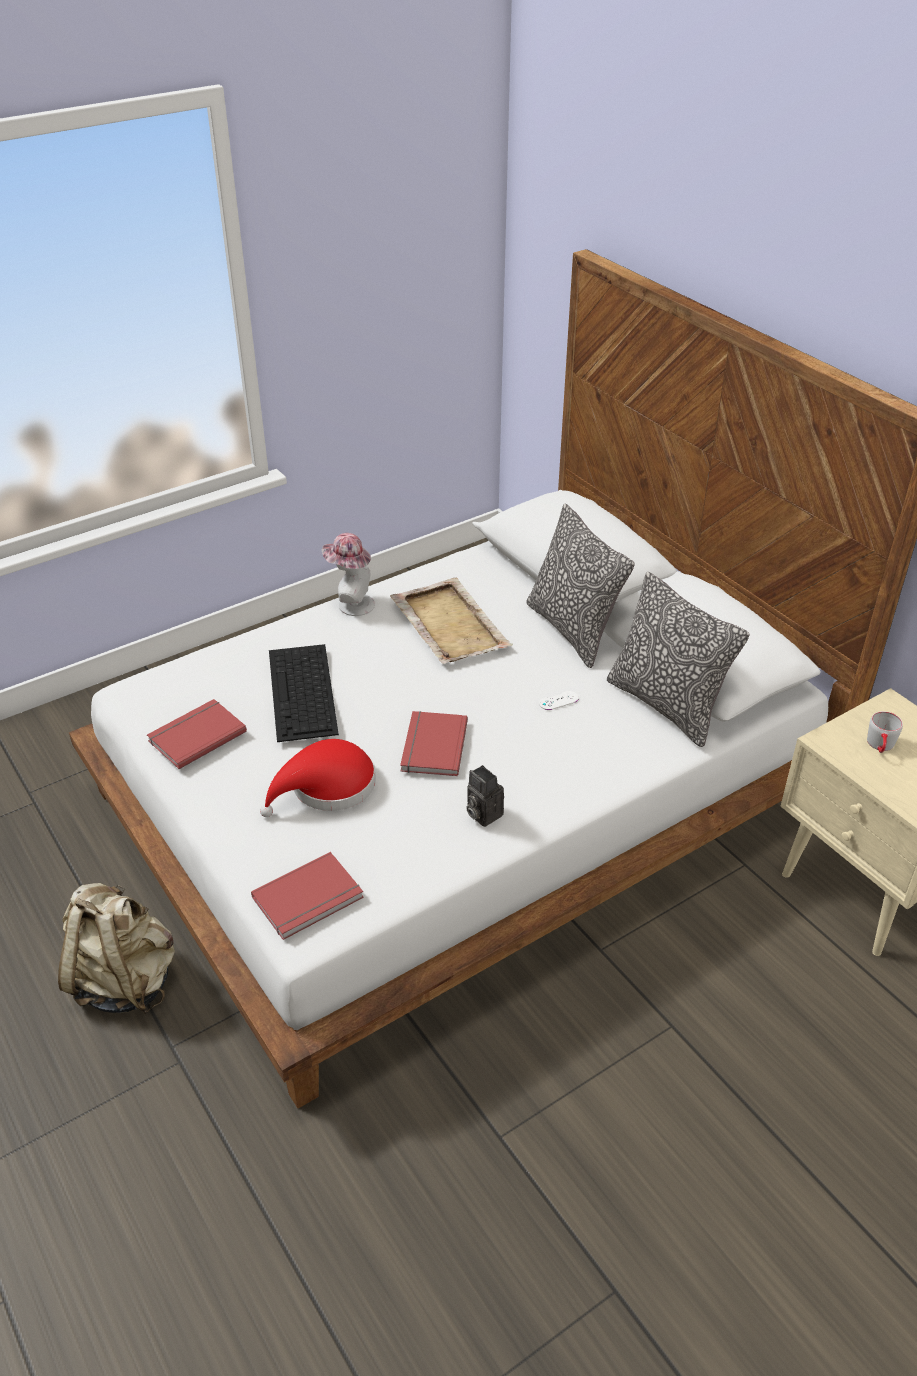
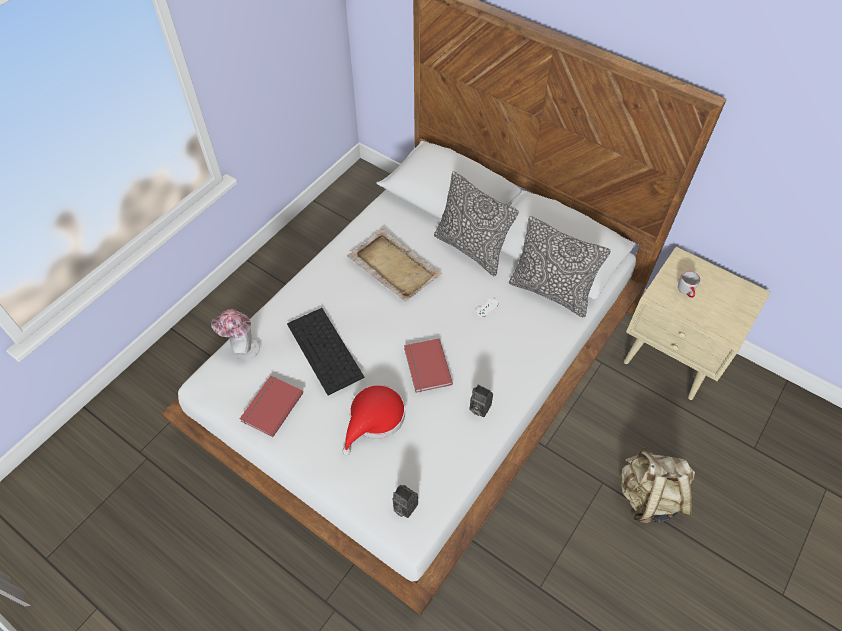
camera: 20 degrees left, 15 degrees up
beige backpack [58,883,175,1014] -> beige backpack moved to [621,447,695,524]
red book [251,852,364,940] -> camera [392,485,418,518]
hat [322,533,375,616] -> hat moved to [211,309,260,360]

